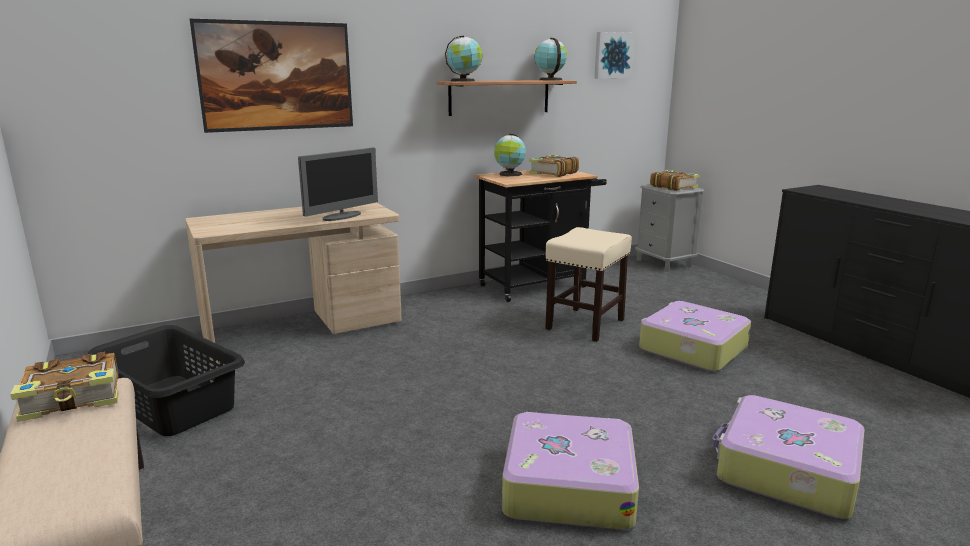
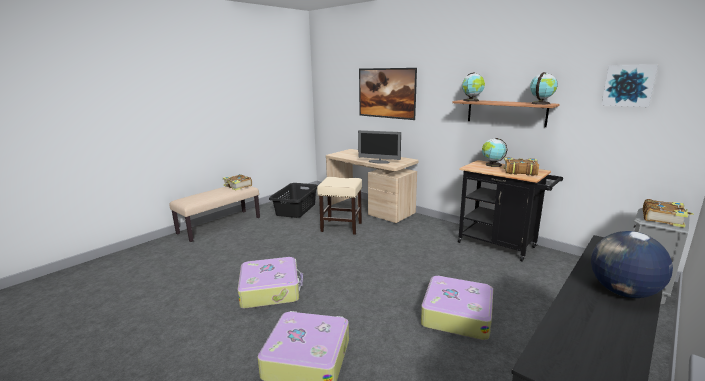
camera: 70 degrees right, 0 degrees up
beige stool [545,227,632,342] -> beige stool moved to [317,177,362,235]
none -> globe [591,231,673,298]

